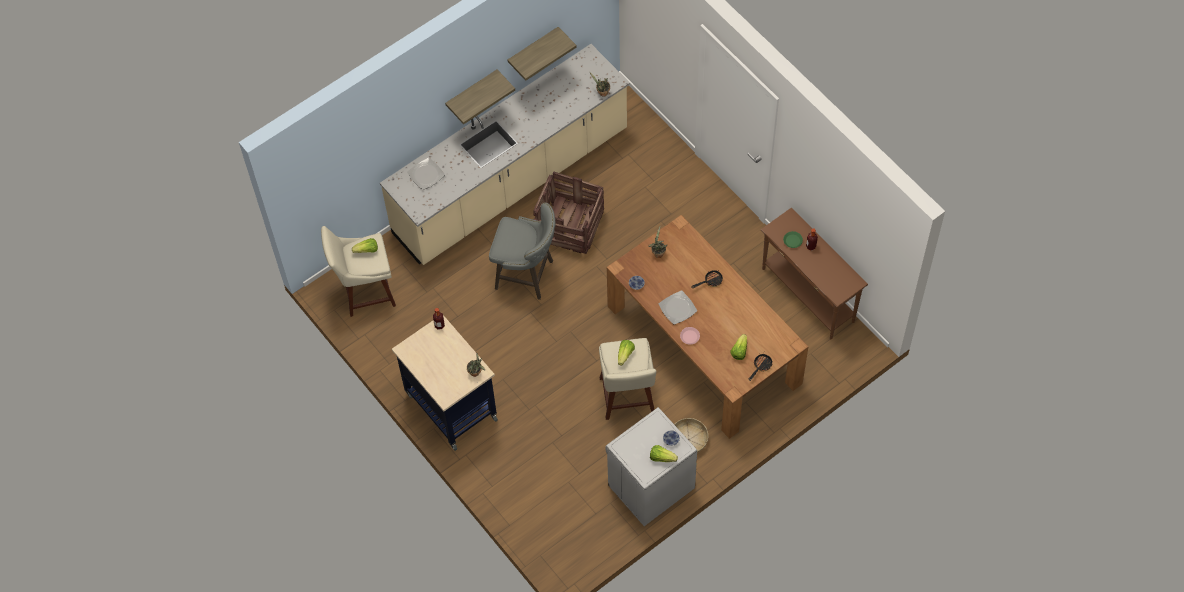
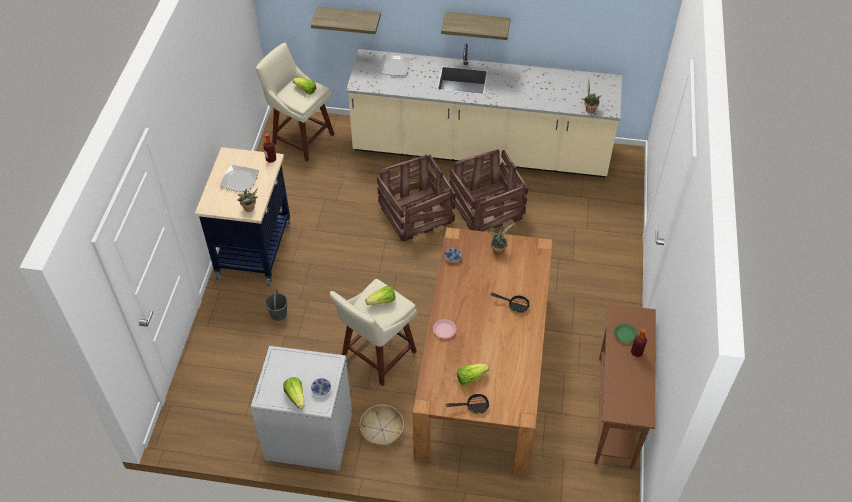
camera: 45 degrees right, 10 degrees down
grey stool [489,203,556,300] -> crate [377,154,456,241]
shelf [508,27,577,81] -> shelf moved to [311,6,381,34]
plate [659,290,697,325] -> plate moved to [220,165,259,192]
none -> grey bucket [265,289,288,321]

